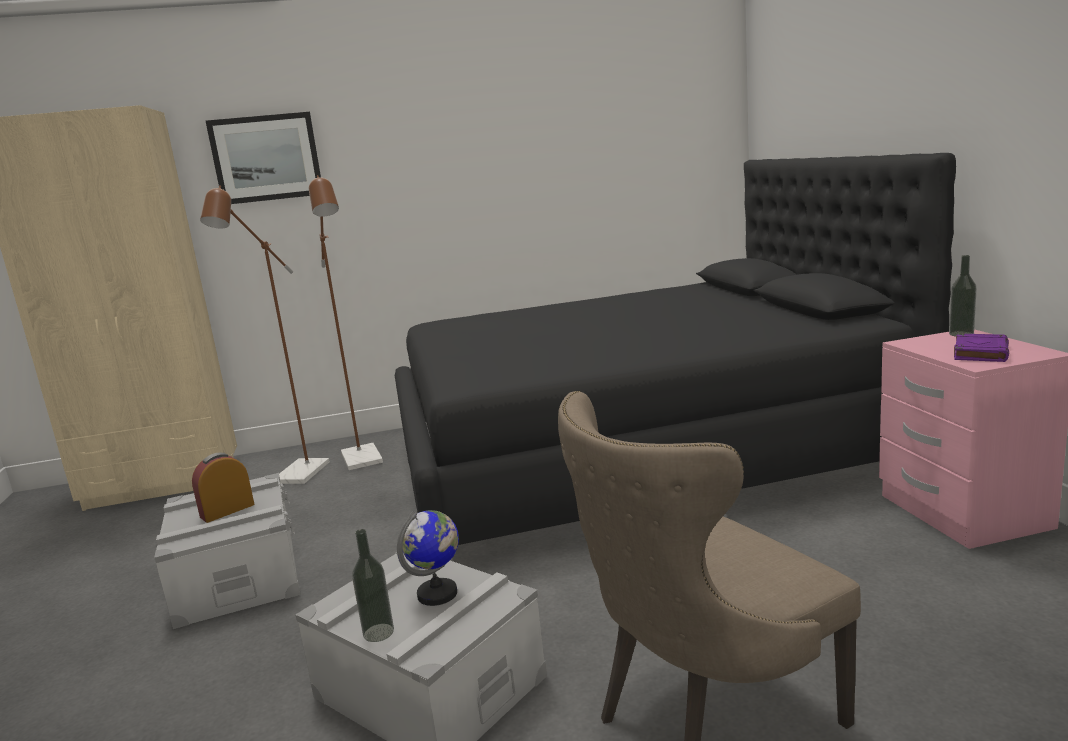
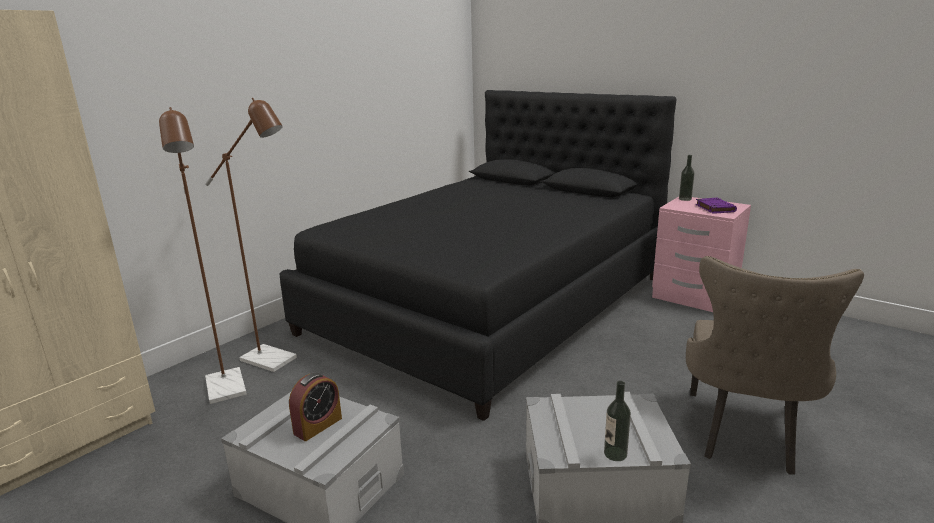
camera: 40 degrees left, 5 degrees up
alarm clock [192,453,255,523] -> alarm clock turned 150 degrees counterclockwise [289,373,342,441]
picture [206,112,321,204] -> none
globe [397,510,459,606] -> none

